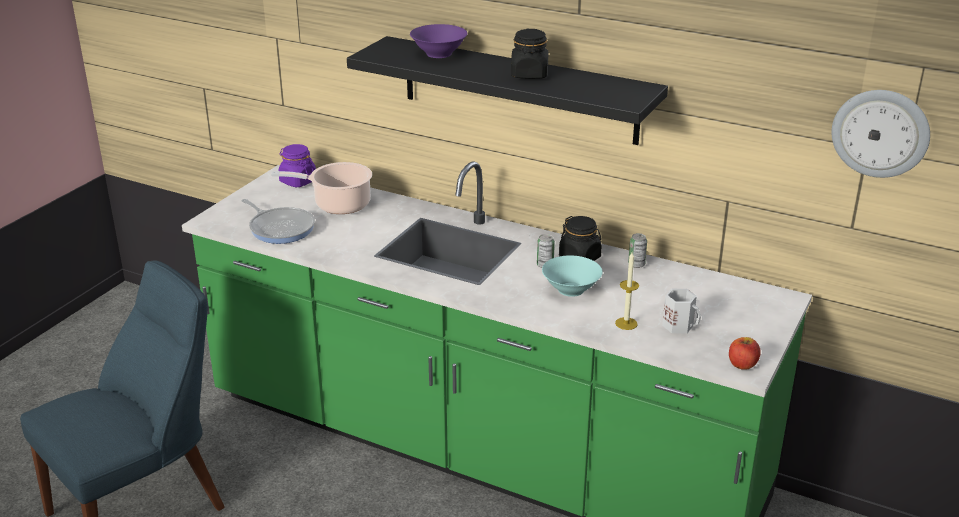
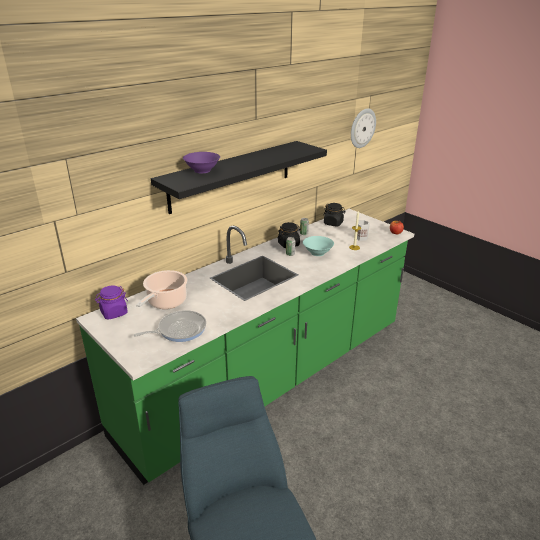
camera: 70 degrees left, 0 degrees up
black jar [511,29,548,79] -> black jar moved to [323,203,346,227]

